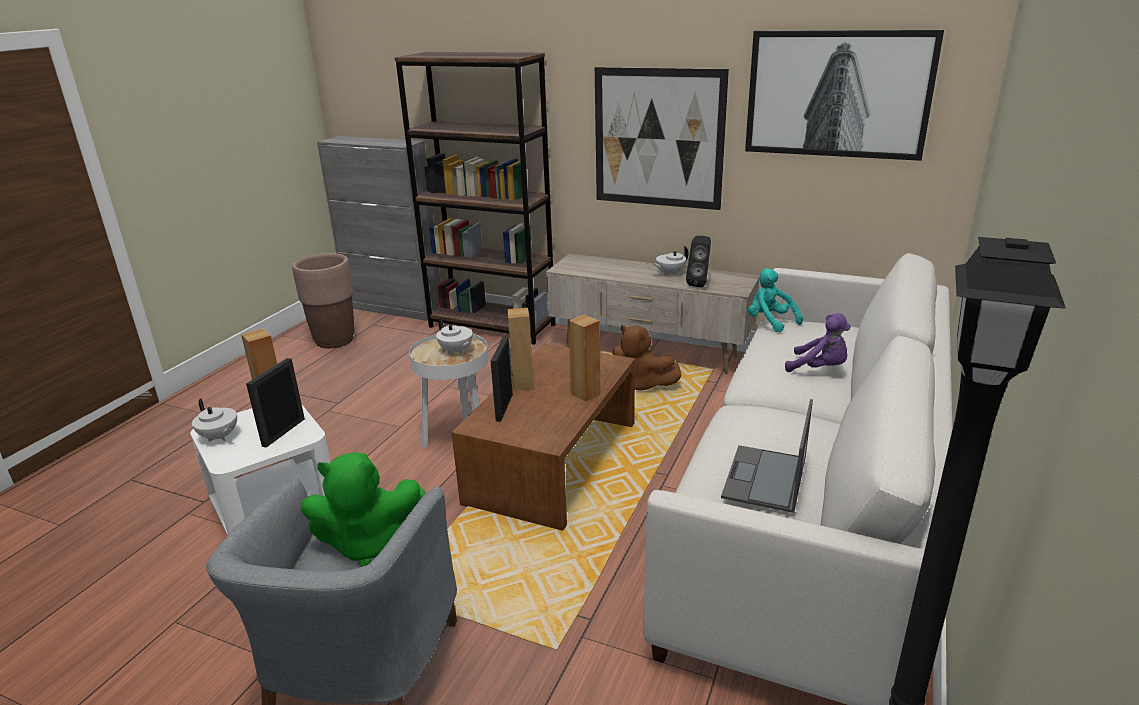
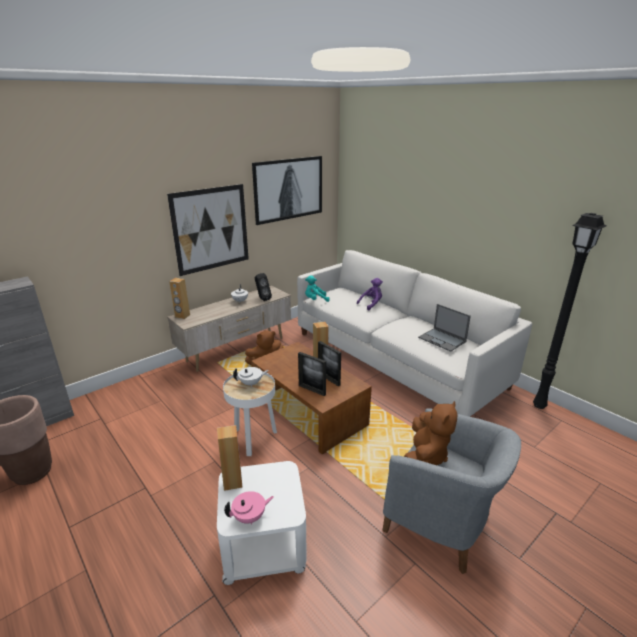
camera: 65 degrees left, 0 degrees up
white teapot [192,398,237,442] -> pink teapot [224,491,274,525]
picture frame [246,358,305,448] -> picture frame moved to [318,341,341,386]
green plush toy [300,452,426,567] -> brown plush toy [404,401,458,465]
brown bookcase [394,52,556,345] -> none
brown speaker [507,308,534,391] -> brown speaker moved to [169,278,190,319]

